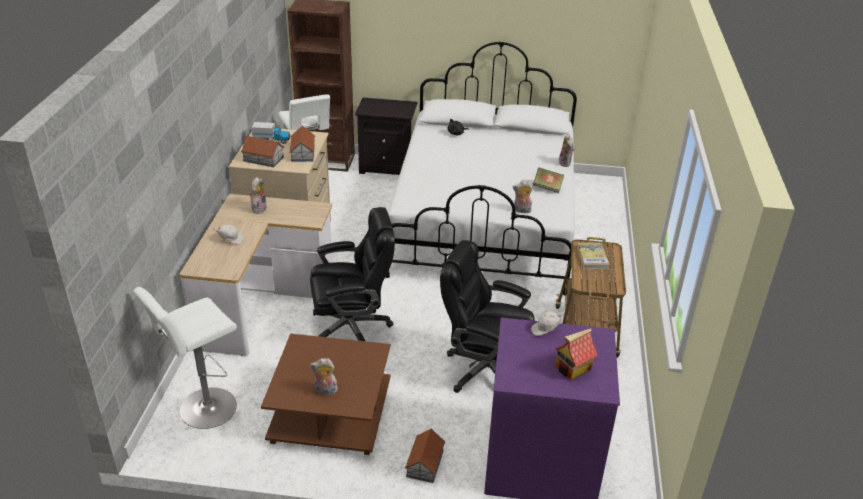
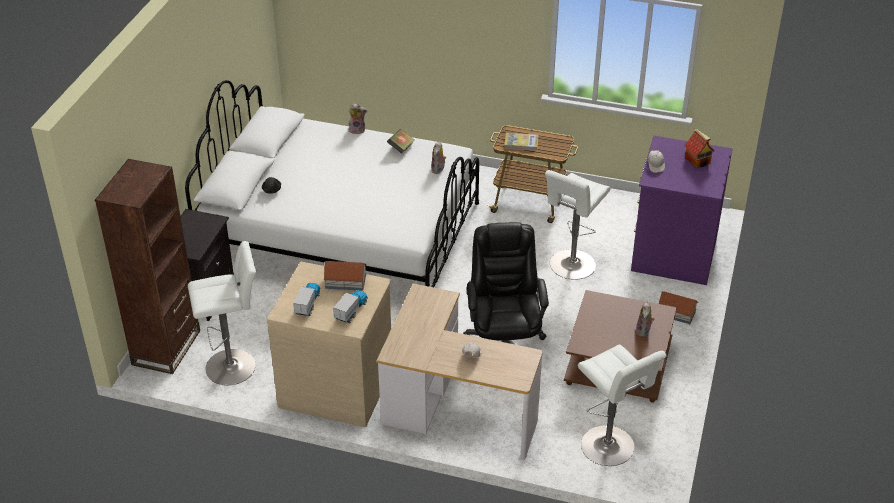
camera: 80 degrees left, 5 degrees up
toy house [241,136,285,167] -> toy truck [333,290,368,323]
plush toy [249,177,267,214] -> none
black office chair [440,240,535,393] -> white stool [545,170,610,280]

